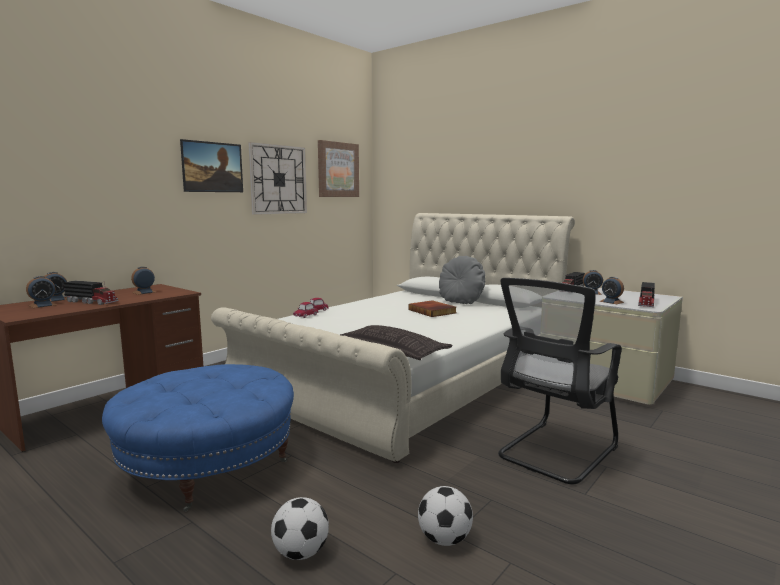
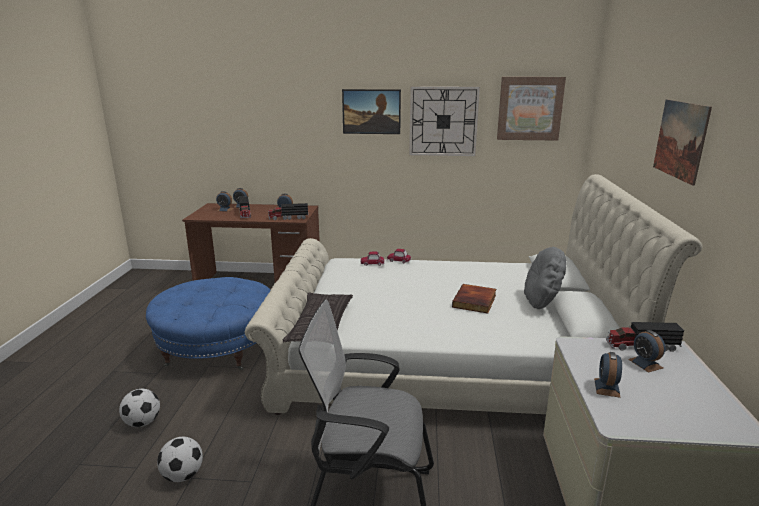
camera: 55 degrees right, 10 degrees up
toy truck [638,282,655,307] -> toy truck moved to [268,203,308,220]
none -> picture [653,99,712,186]

